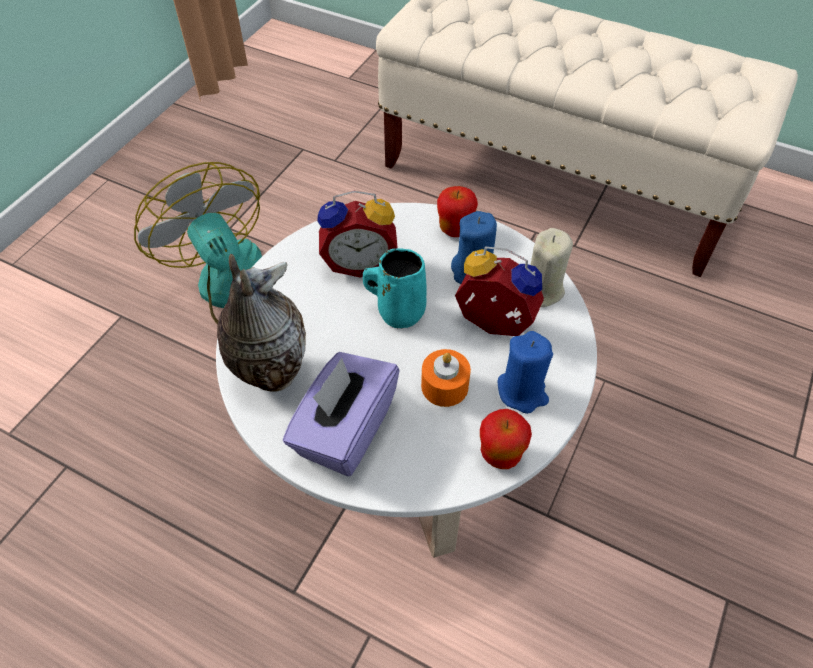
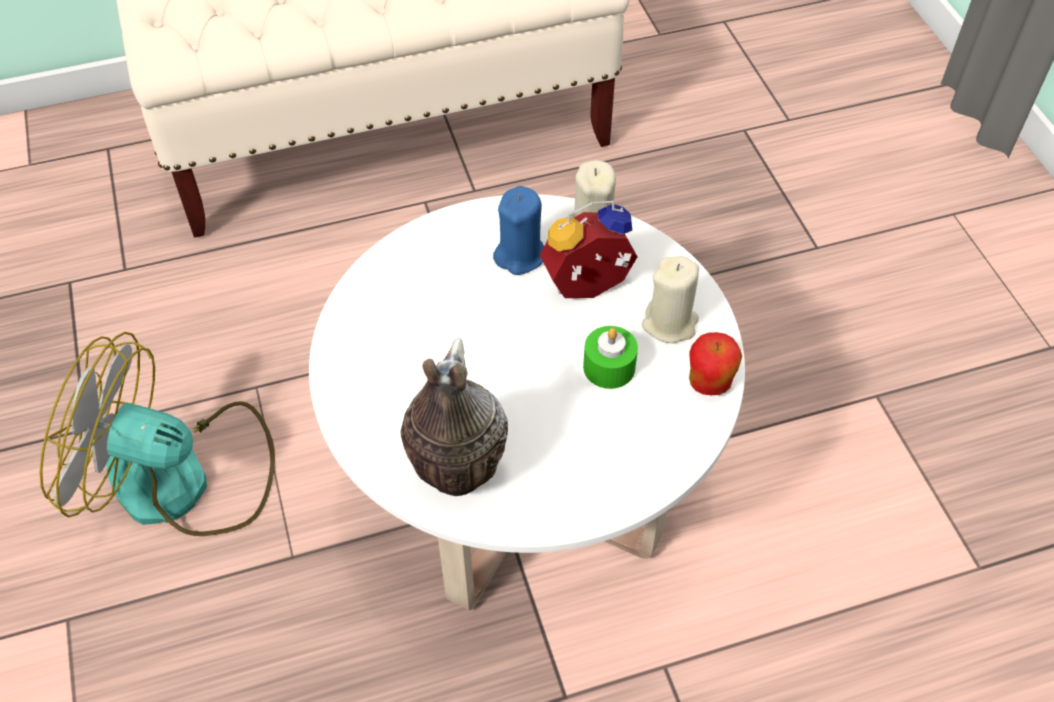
camera: 45 degrees left, 0 degrees up
purple tissue box [283,352,400,476] -> none
alarm clock [317,191,398,278] -> none
turquoise mug [363,248,427,328] -> none
orange candle [421,349,471,407] -> green candle [583,326,638,389]
apple [437,186,478,237] -> none
blue candle [498,331,553,414] -> beige candle [642,256,699,343]

